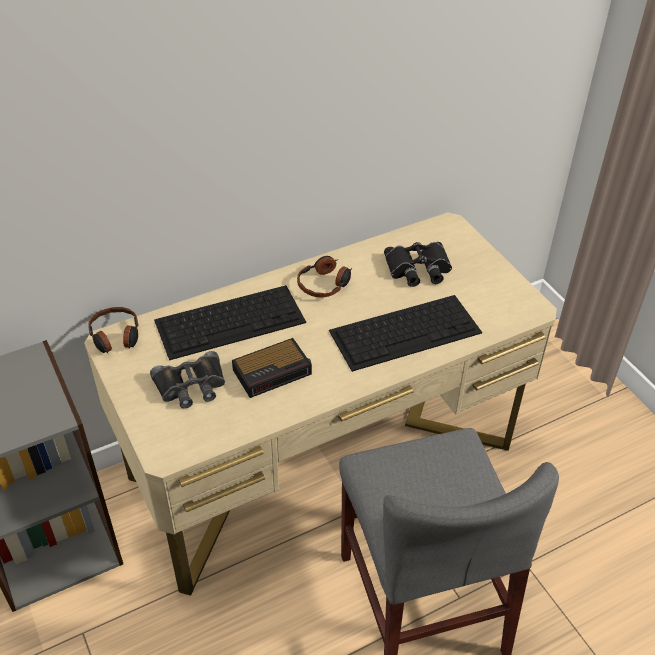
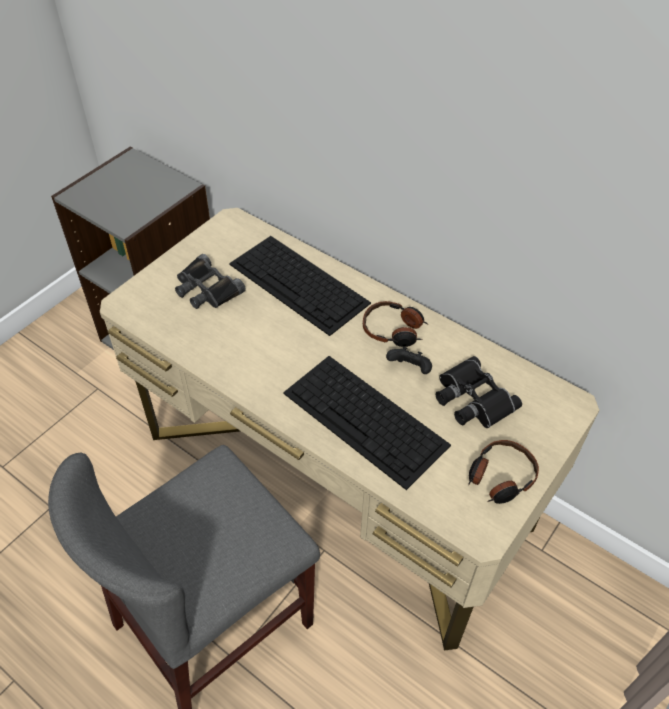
camera: 65 degrees right, 5 degrees up
headphones [88,307,139,353] -> headphones moved to [468,440,539,504]
alarm clock [232,338,312,398] -> none
none -> black game controller [386,346,432,374]

